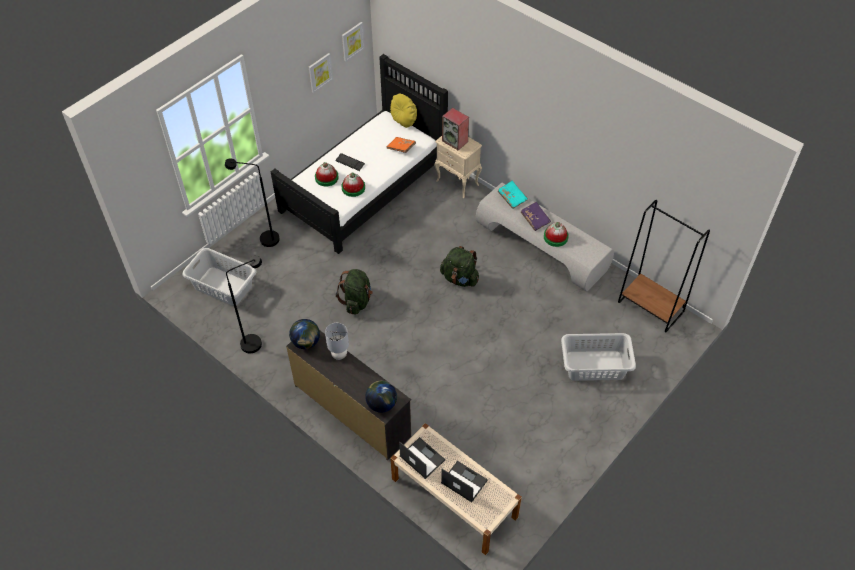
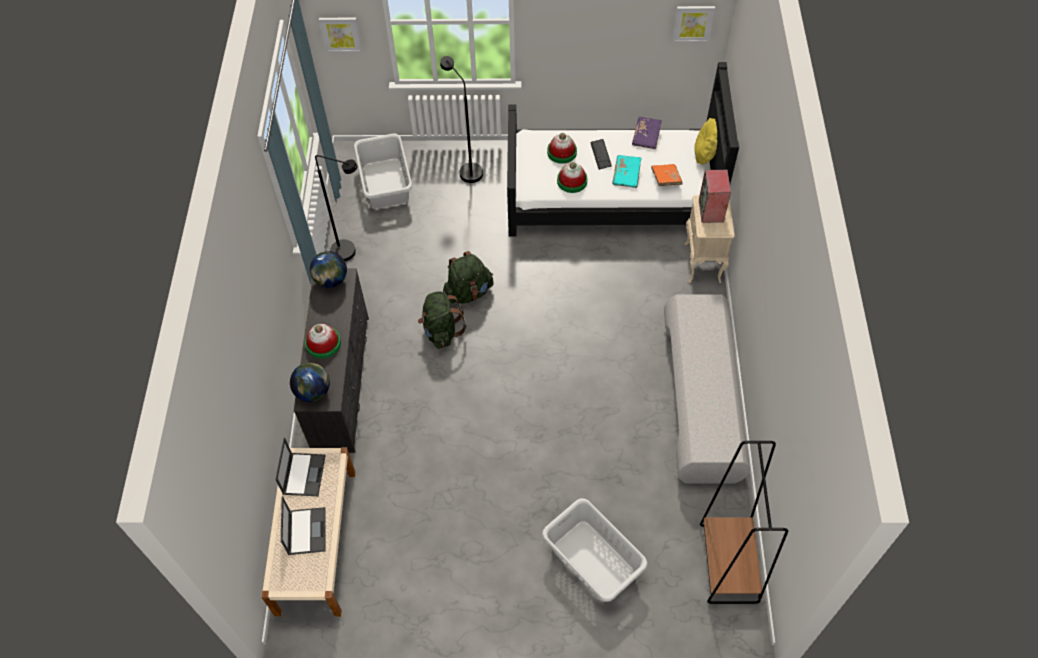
camera: 50 degrees right, 5 degrees up
picture [309,53,333,93] -> picture moved to [319,18,362,53]
grey table lamp [325,323,349,360] -> none
green backpack [440,246,479,287] -> green backpack moved to [418,292,466,349]
turquoise book [497,181,528,209] -> turquoise book moved to [612,155,641,188]
purple book [521,202,551,231] -> purple book moved to [632,117,662,149]
hat [544,222,569,247] -> hat moved to [305,324,341,359]

